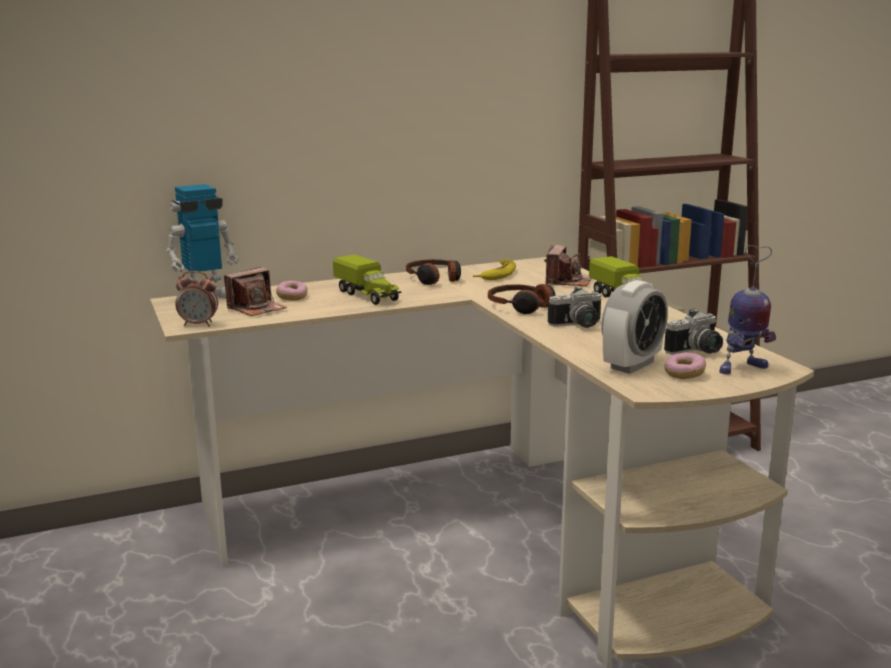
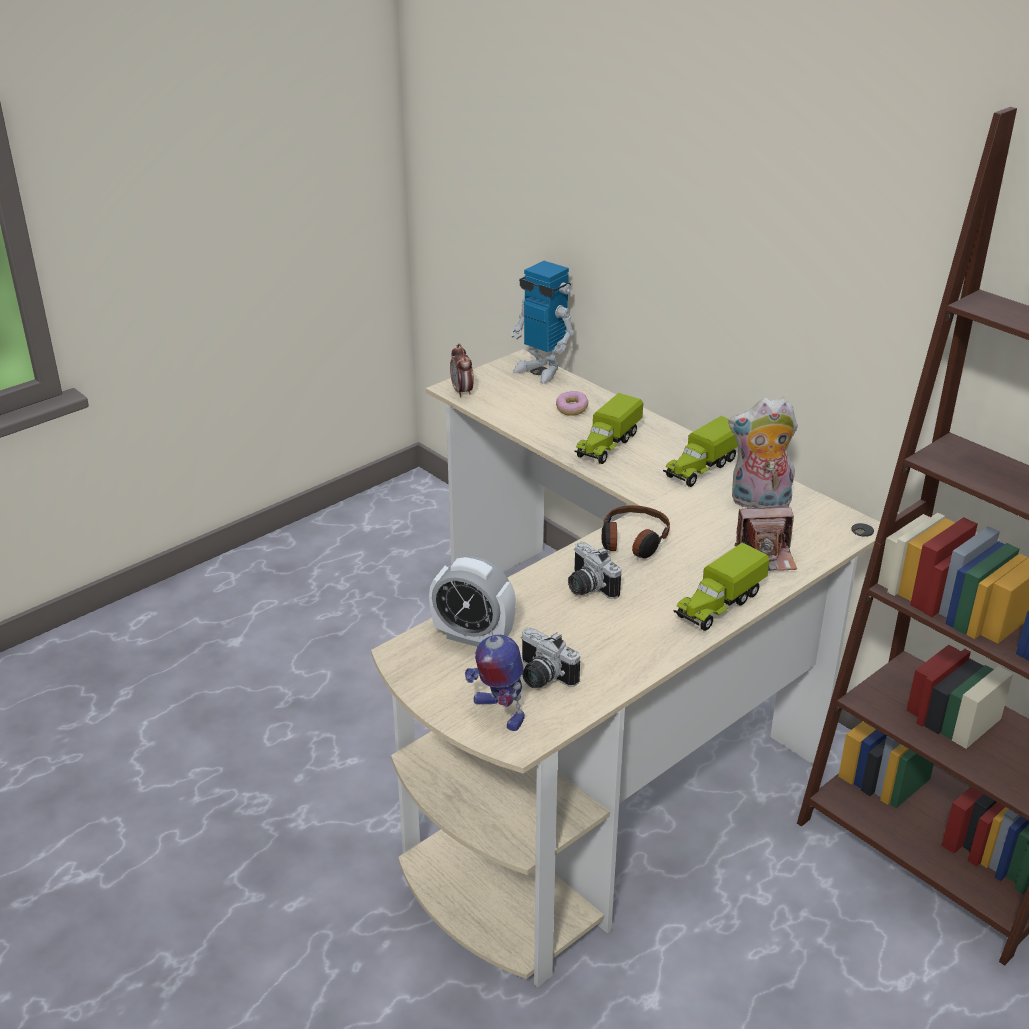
camera: 70 degrees right, 15 degrees up
camera [224,267,287,316] -> none
headphones [406,259,461,285] -> toy truck [663,416,738,487]
banana [473,259,516,280] -> plush toy [728,398,798,508]
donut [665,353,706,379] -> none

